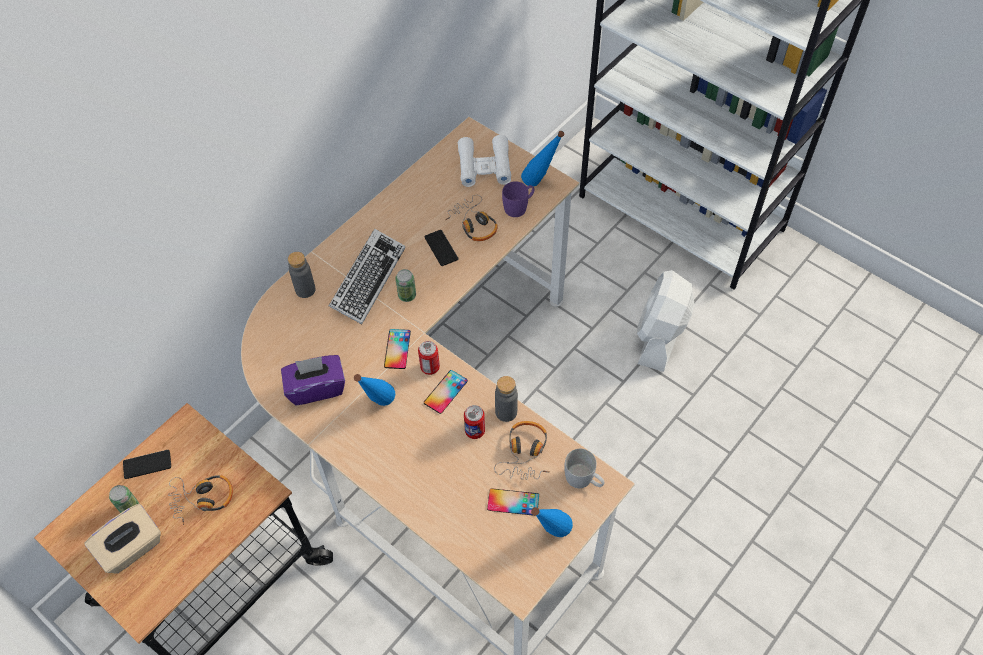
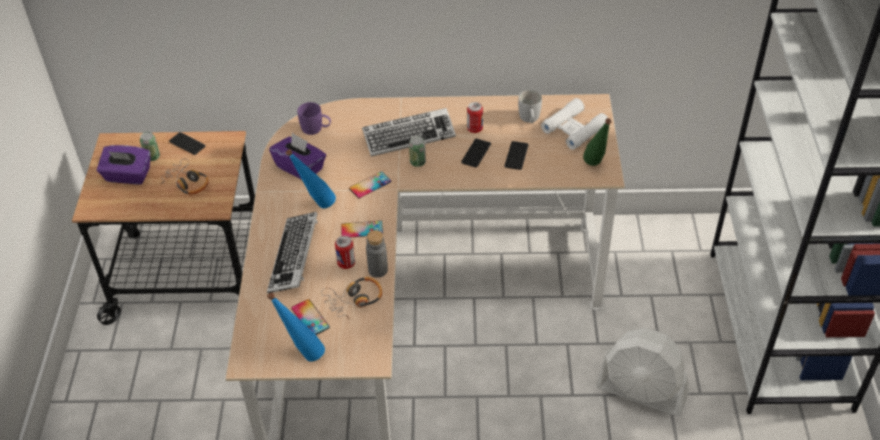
camera: 50 degrees right, 10 degrees down
beige tissue box [84,504,161,574] -> purple tissue box [97,145,150,184]
grey bottle [288,252,315,298] -> none
can [418,341,440,375] -> can moved to [467,102,483,133]
headphones [446,195,498,241] -> phone [504,141,529,170]
purple mug [502,181,535,217] -> purple mug moved to [297,102,331,135]
blue bottle [521,131,564,187] -> green bottle [583,118,612,166]
white mug [564,449,605,488] -> white mug moved to [518,90,542,123]
white fan [637,270,695,372] -> white fan turned 135 degrees counterclockwise [596,328,688,417]
none -> keyboard [267,212,318,294]

